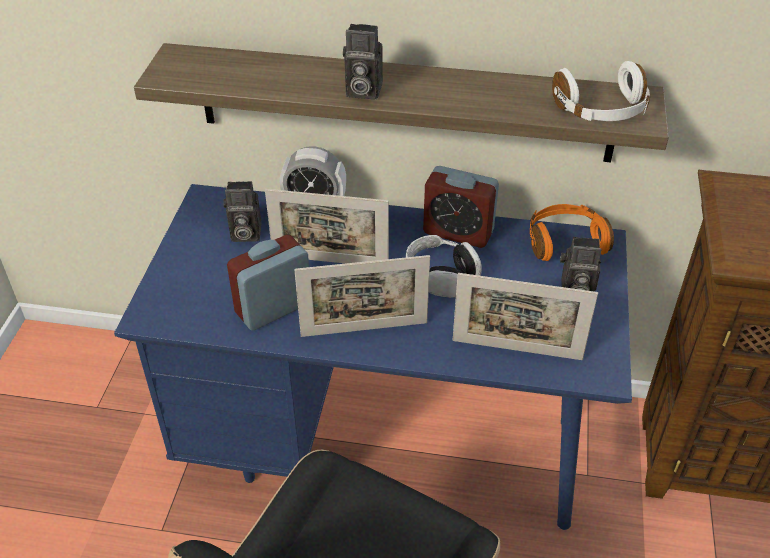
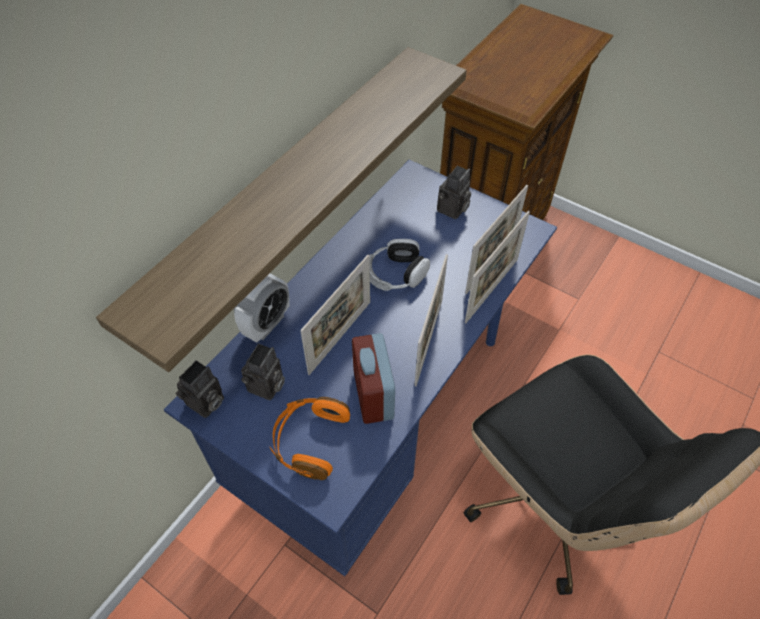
camera: 65 degrees left, 10 degrees up
camera [343,24,383,100] -> camera moved to [176,360,224,418]
alarm clock [423,166,499,248] -> none
orange headphones [530,204,614,261] -> orange headphones moved to [270,397,350,480]
white headphones [552,61,650,121] -> none
none -> picture frame [465,211,530,323]

